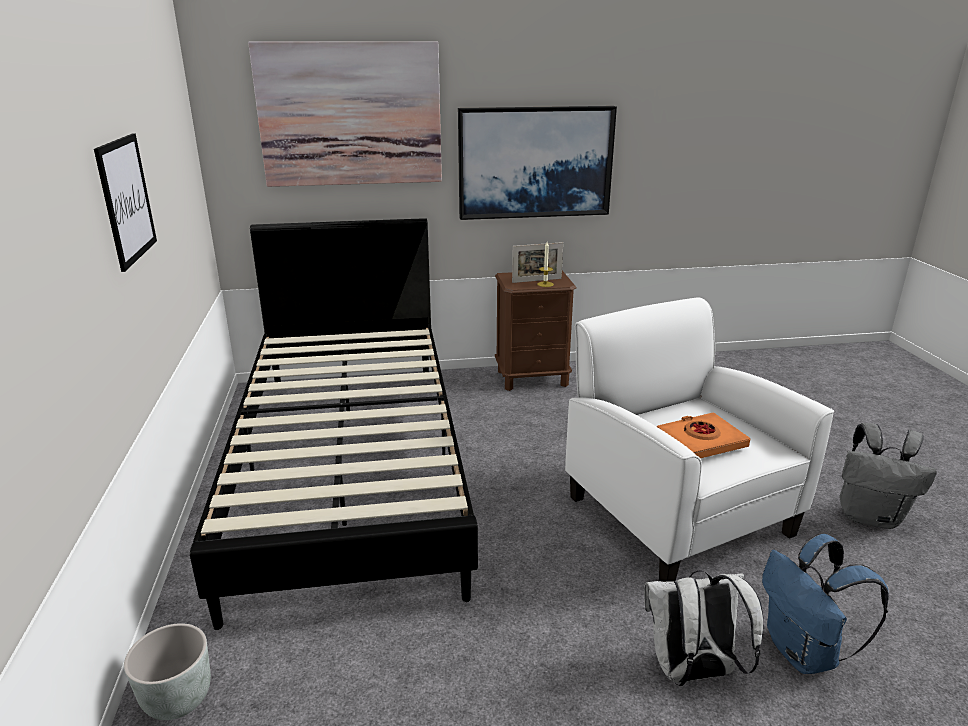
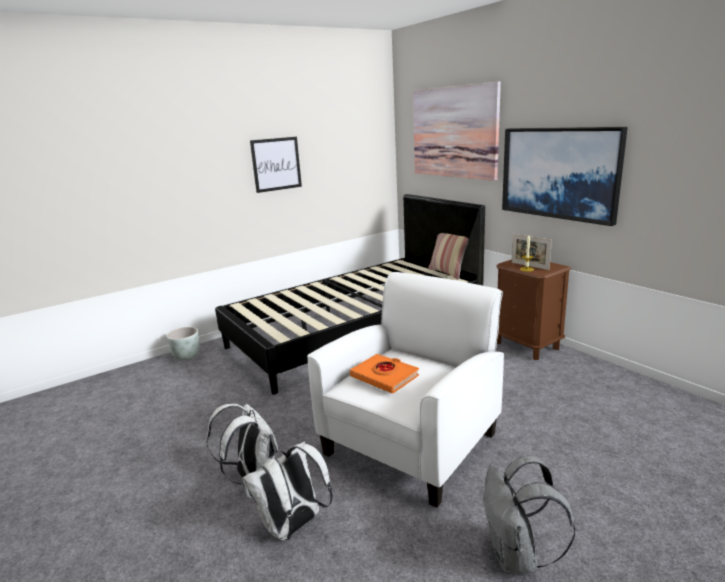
camera: 65 degrees right, 5 degrees down
blue backpack [762,534,889,674] -> white backpack [242,441,333,540]
none -> pillow [428,233,469,280]

